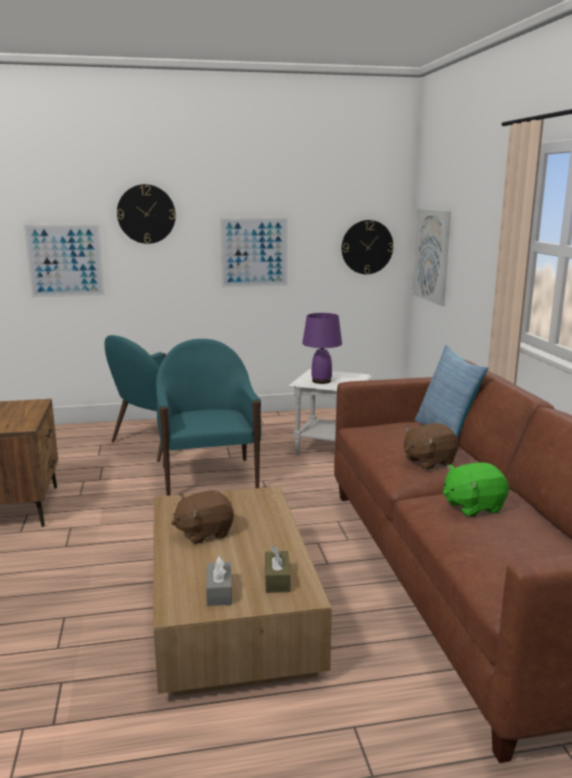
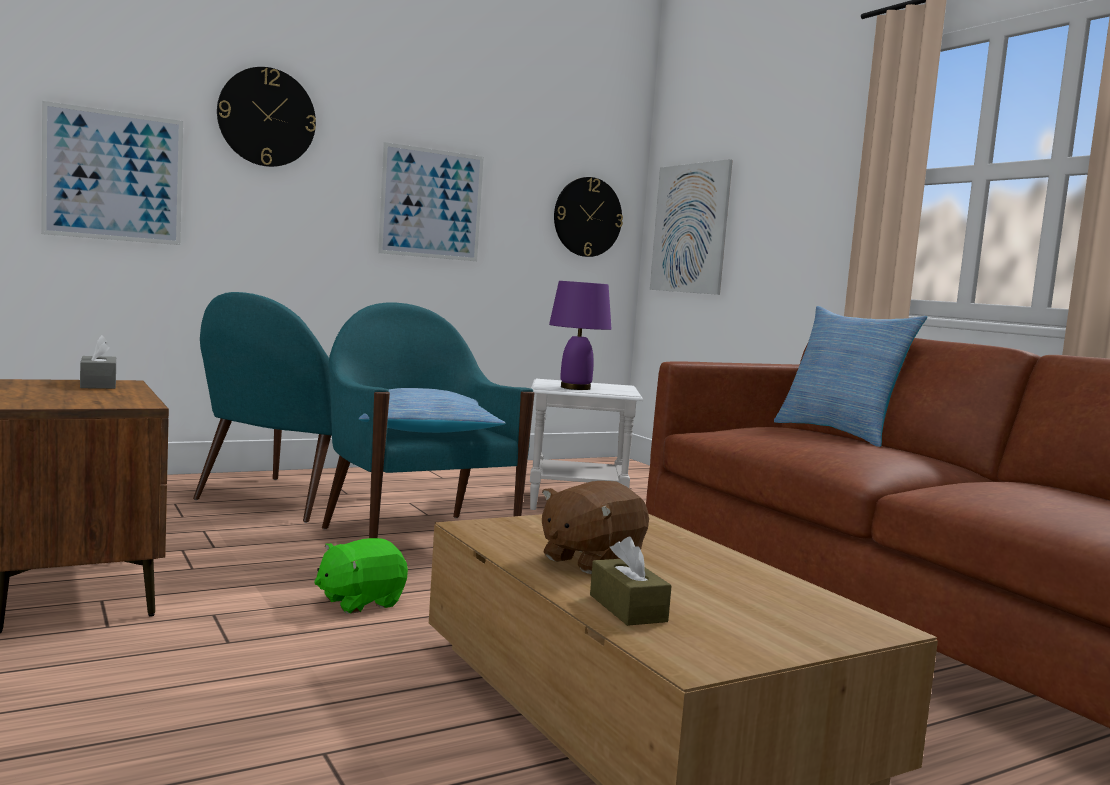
camera: 20 degrees left, 10 degrees down
grey tissue box [206,556,232,606] -> grey tissue box moved to [80,335,116,389]
brown tissue box [265,545,290,593] -> brown tissue box moved to [590,537,672,626]
brown plush toy [404,423,459,470] -> none
green plush toy [443,463,509,517] -> green plush toy moved to [314,538,408,614]
none -> pillow [359,388,505,433]

